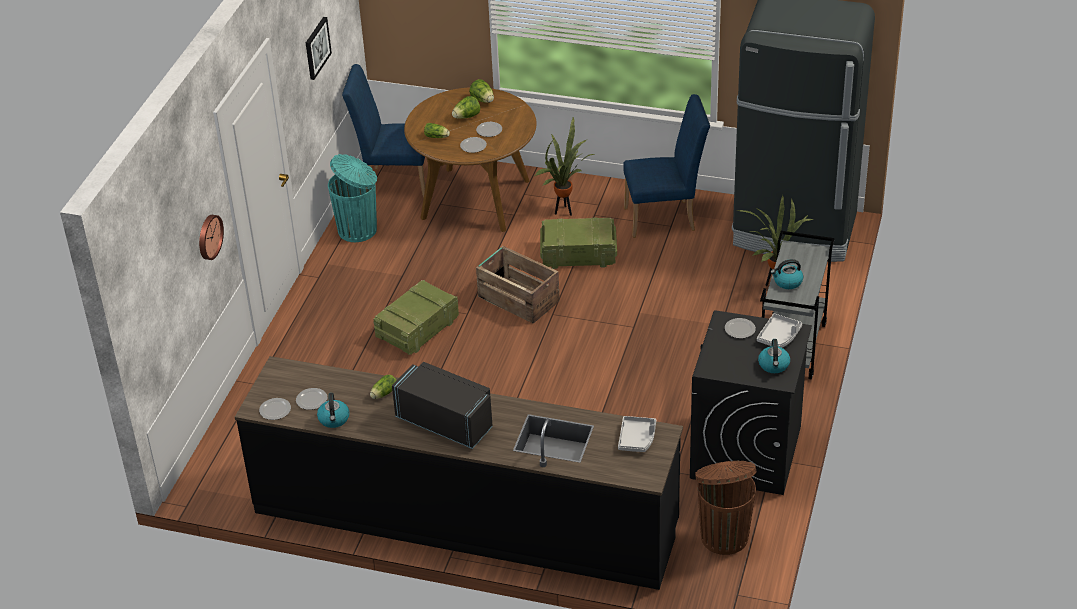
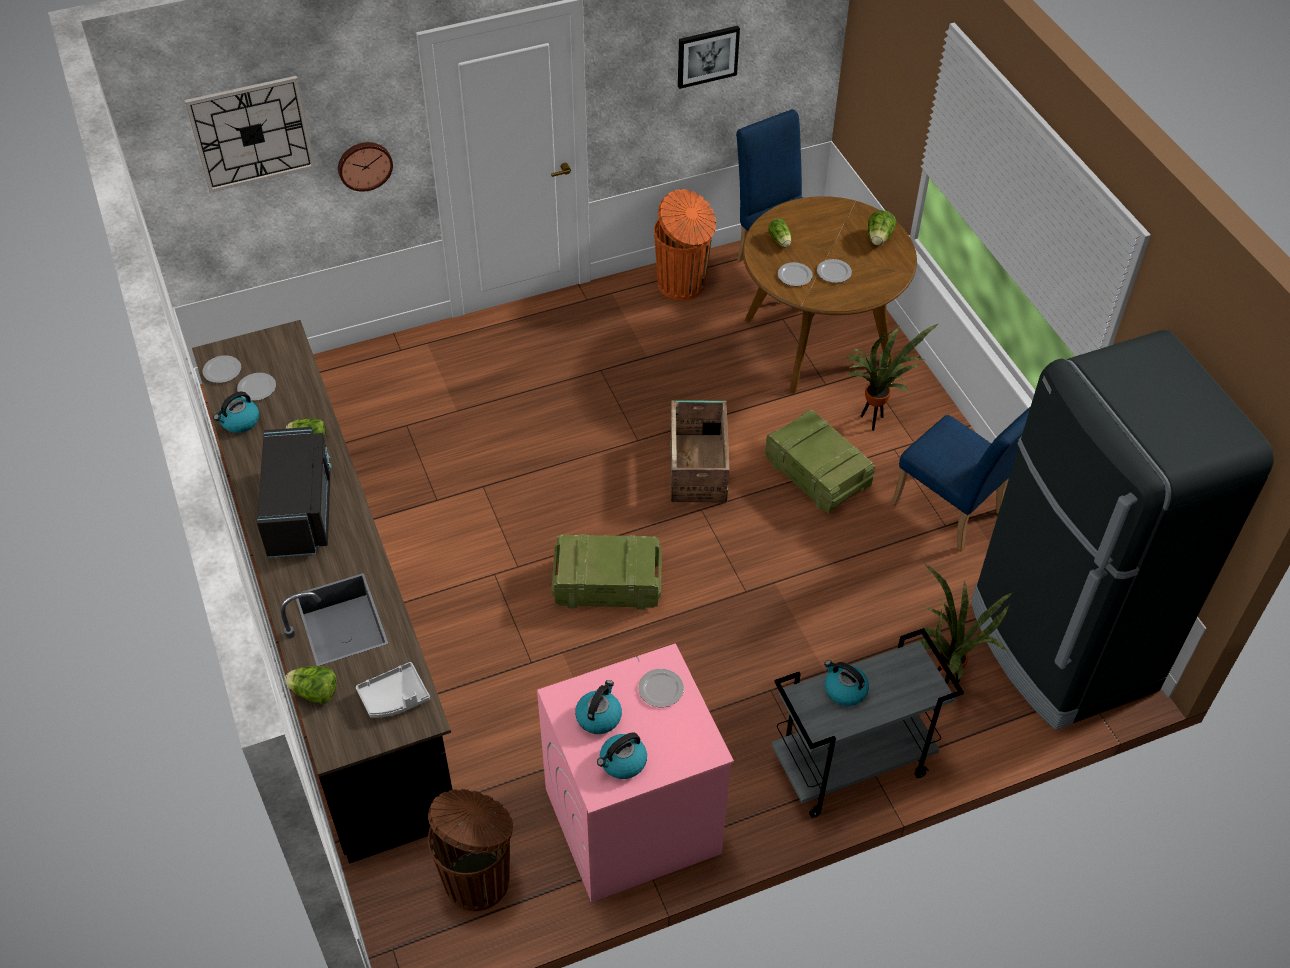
camera: 50 degrees right, 10 degrees up
turquoise trash can [328,154,377,242] -> orange trash can [654,189,716,301]
crate [373,280,459,355] -> crate moved to [552,534,662,610]
lettuce [452,96,480,119] -> lettuce moved to [285,666,337,704]
black washing machine [690,310,812,495] -> pink washing machine [537,643,734,903]
grey tray [757,313,802,348] -> none
none -> wall clock [184,76,315,193]
none -> kettle [575,680,622,734]

